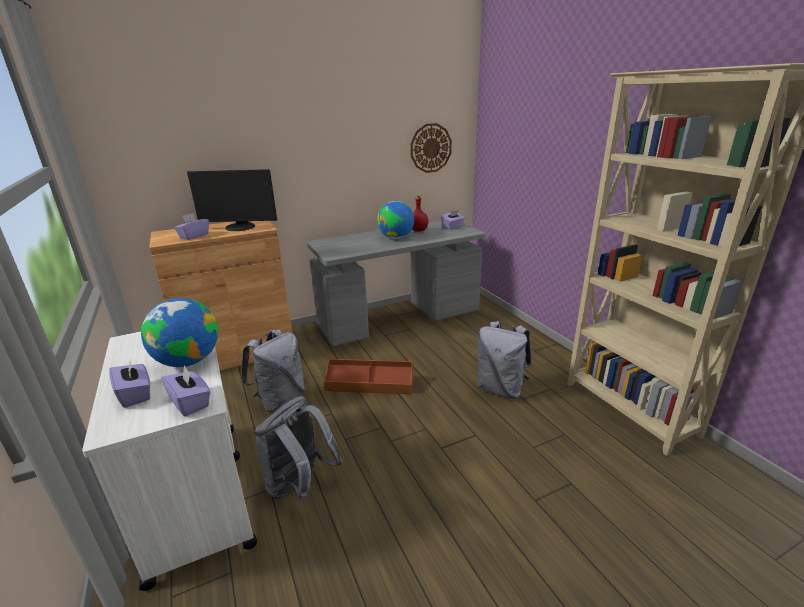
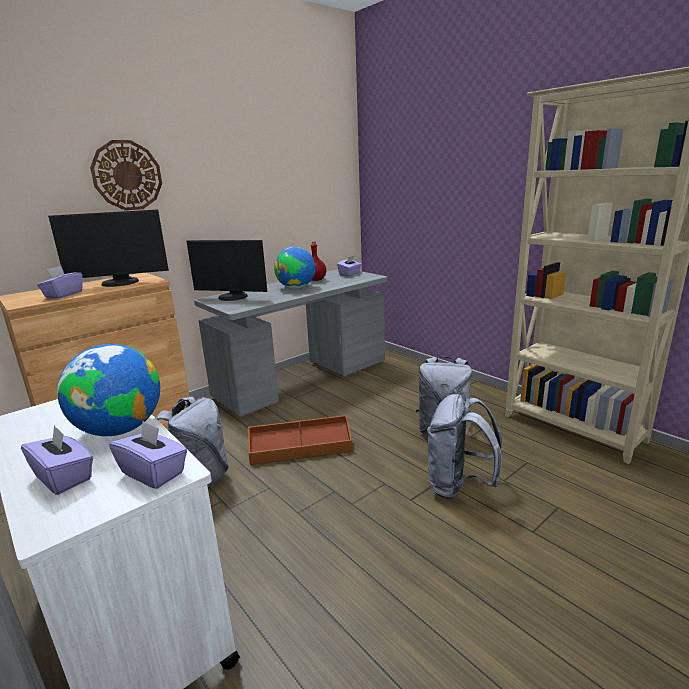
camera: 15 degrees left, 5 degrees down
grey backpack [254,396,343,501] -> grey backpack moved to [427,394,502,500]
wall clock [410,123,452,173] -> wall clock moved to [90,140,162,211]
none -> monitor [187,240,267,301]

